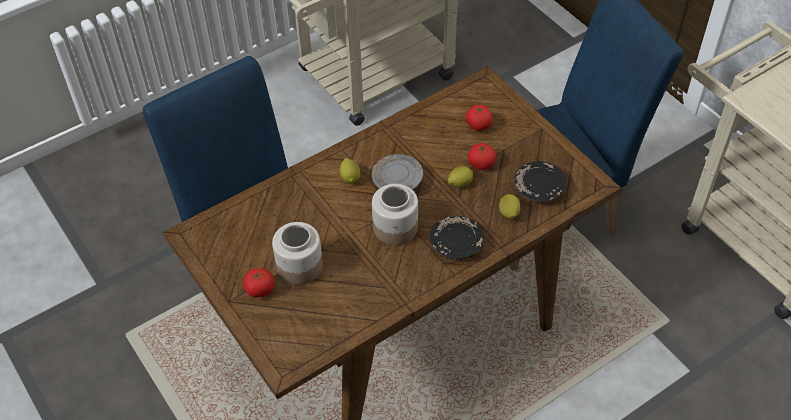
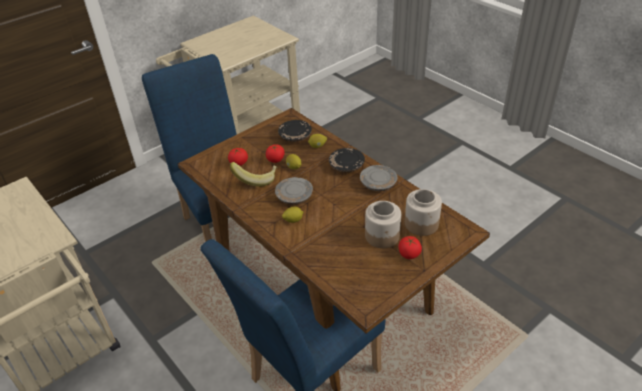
camera: 95 degrees left, 10 degrees down
jar [372,184,418,245] -> jar moved to [405,189,442,236]
none -> banana [230,162,278,187]
none -> grey plate [360,165,397,191]

